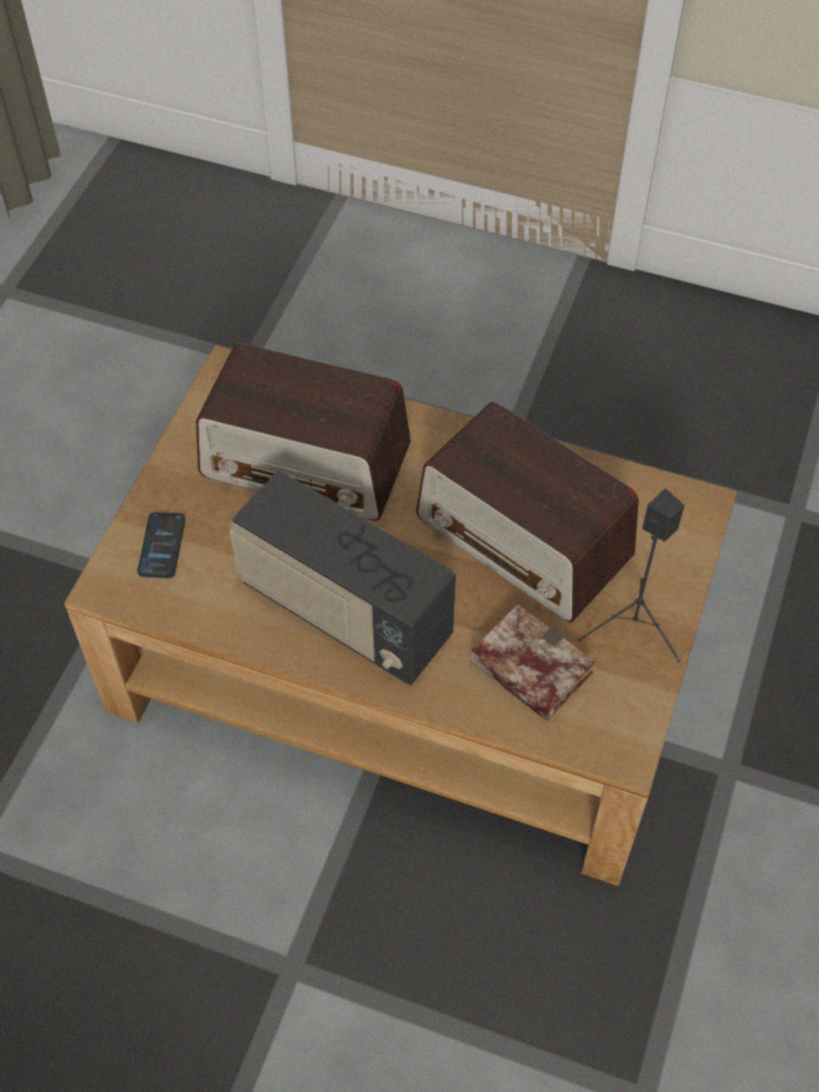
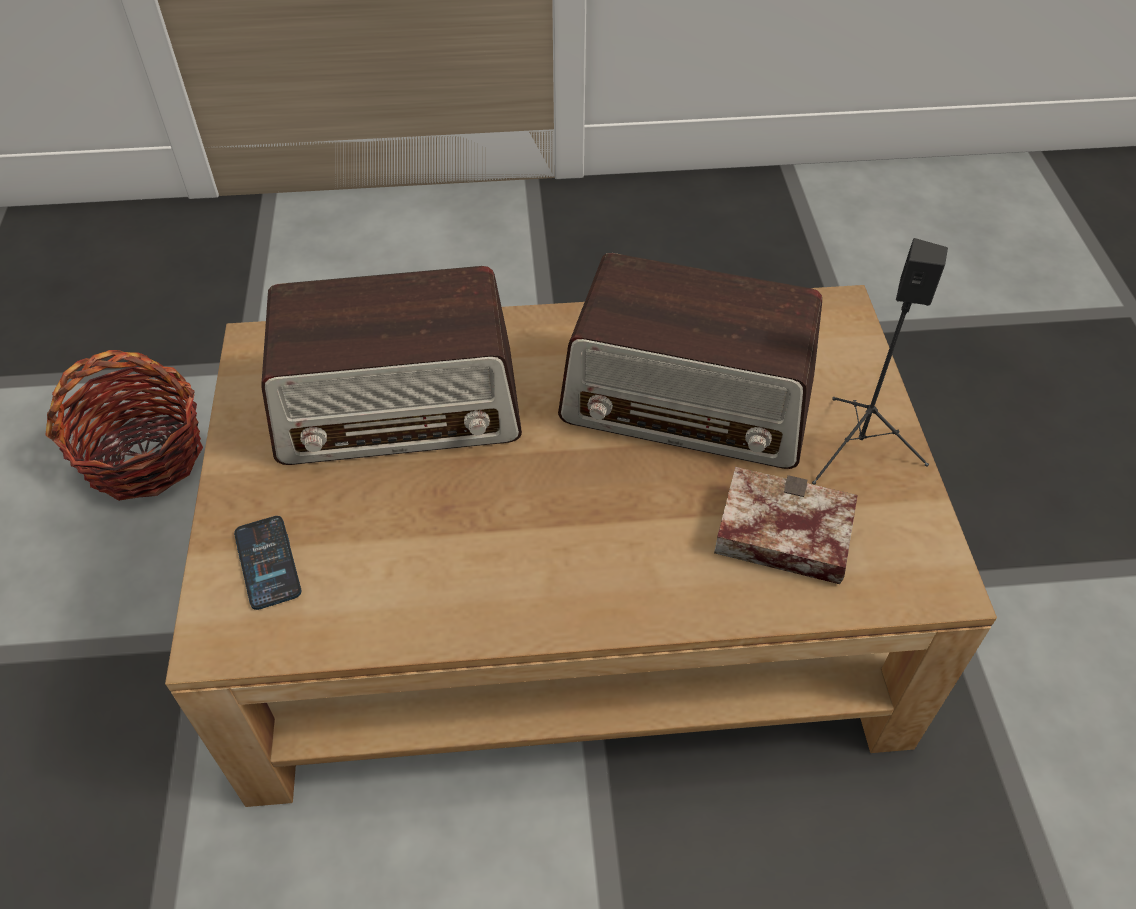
camera: 25 degrees left, 5 degrees down
radio [229,470,456,685] -> none
none -> basket [46,350,203,501]

